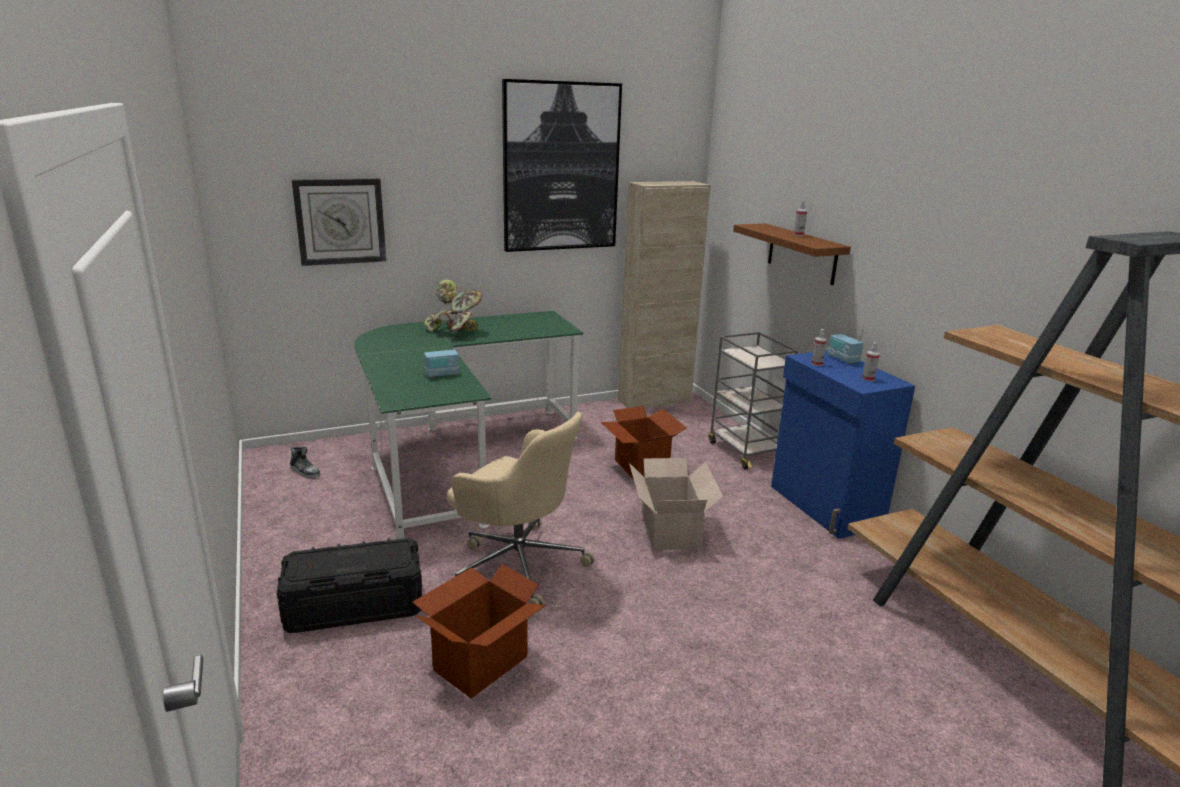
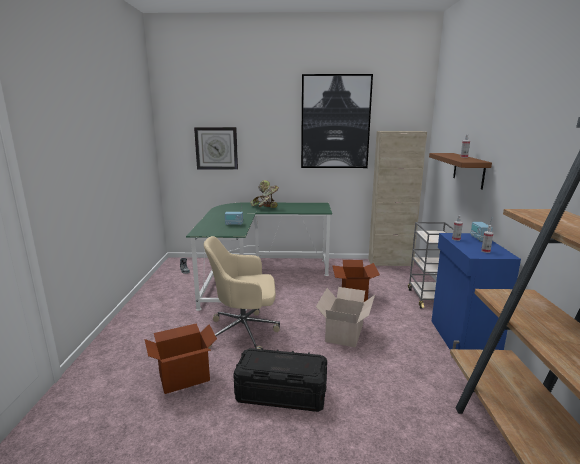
camera: 25 degrees right, 5 degrees down
black storage box [277,538,422,633] -> black storage box moved to [233,348,327,412]
beige office chair [447,412,595,605] -> beige office chair turned 120 degrees clockwise [204,236,280,349]

